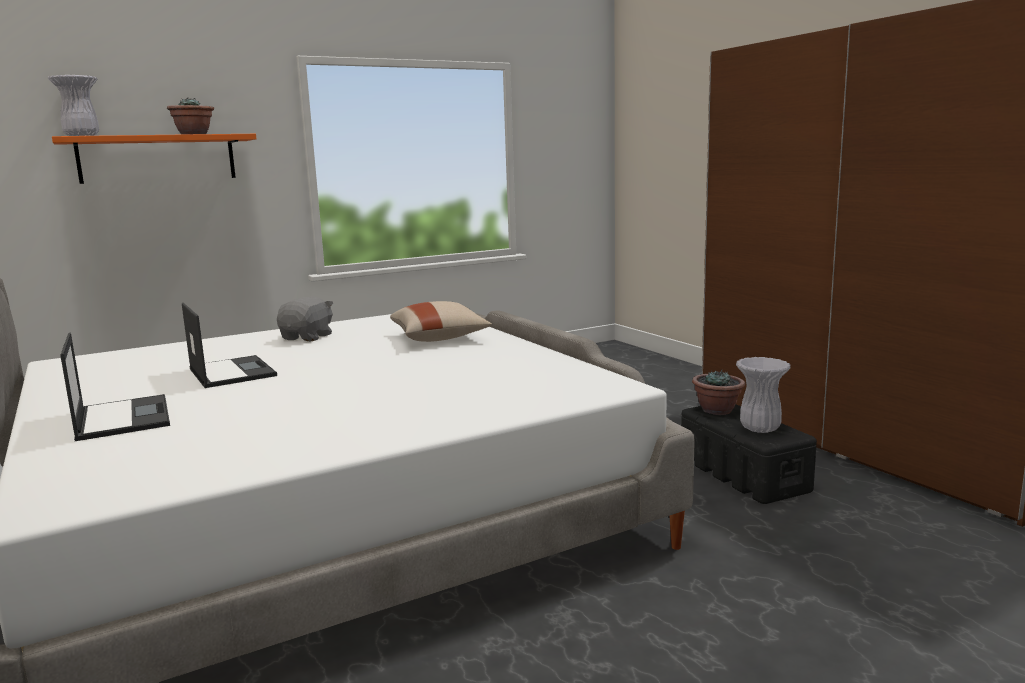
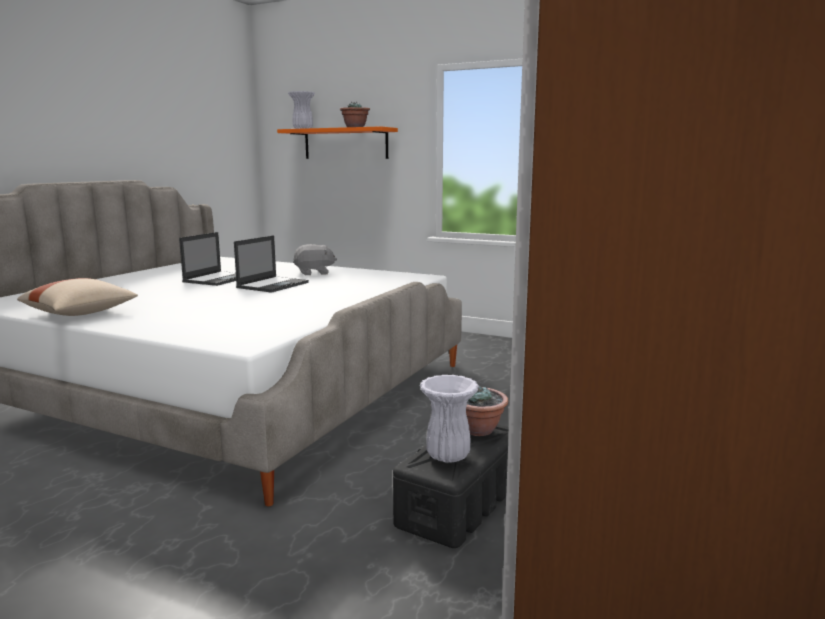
camera: 55 degrees right, 0 degrees up
laptop [60,333,170,441] -> laptop moved to [234,235,309,293]
beige pillow [390,301,492,342] -> beige pillow moved to [17,278,138,316]

